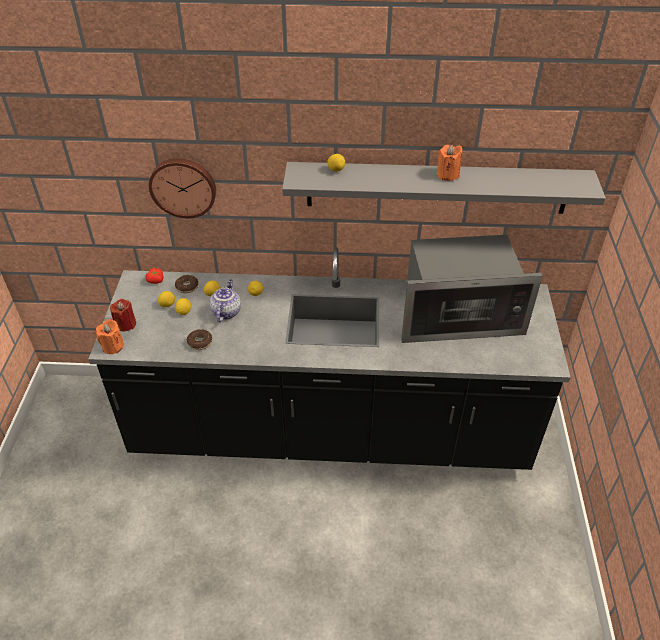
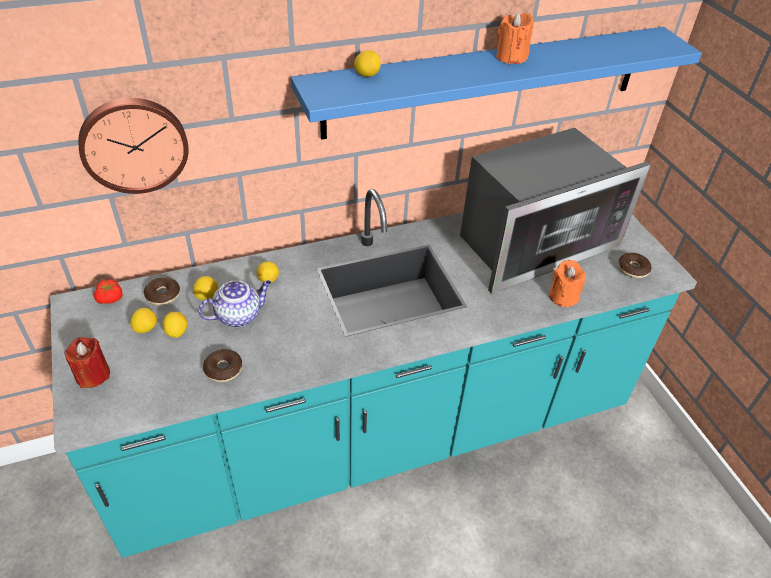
camera: 25 degrees left, 0 degrees up
black counter [88,247,571,470] -> turquoise counter [50,189,697,558]
orange candle [96,319,124,354] -> orange candle moved to [549,260,586,307]
teapot [209,279,241,322] -> teapot turned 75 degrees clockwise [198,280,271,327]
grey shelf [282,162,606,214] -> blue shelf [291,27,702,140]
none -> donut [618,253,652,279]

